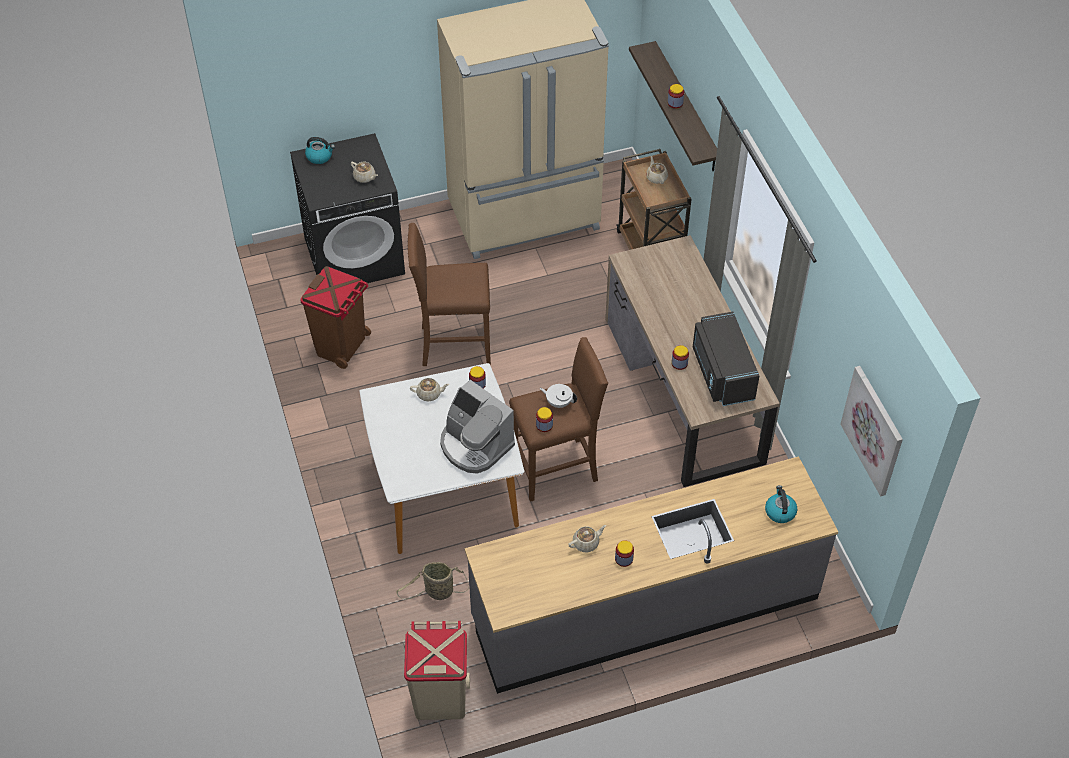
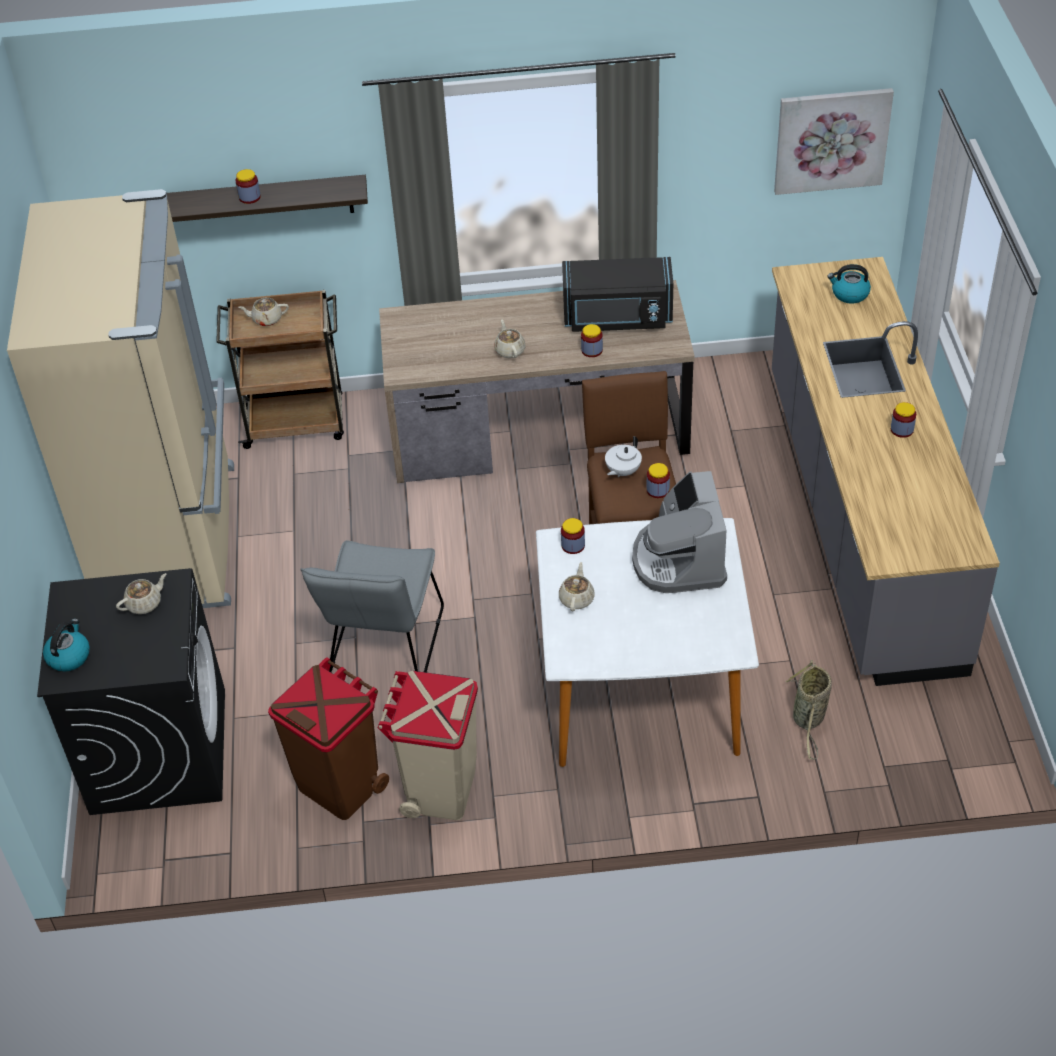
camera: 75 degrees left, 5 degrees down
beige trash can [404,621,470,720] -> beige trash can moved to [378,671,478,820]
brown stool [407,223,491,366] -> grey chair [300,540,444,673]
coffee machine [440,380,515,474] -> coffee machine turned 120 degrees clockwise [632,471,727,593]
beige teapot [568,525,606,552] -> beige teapot moved to [494,320,526,358]

